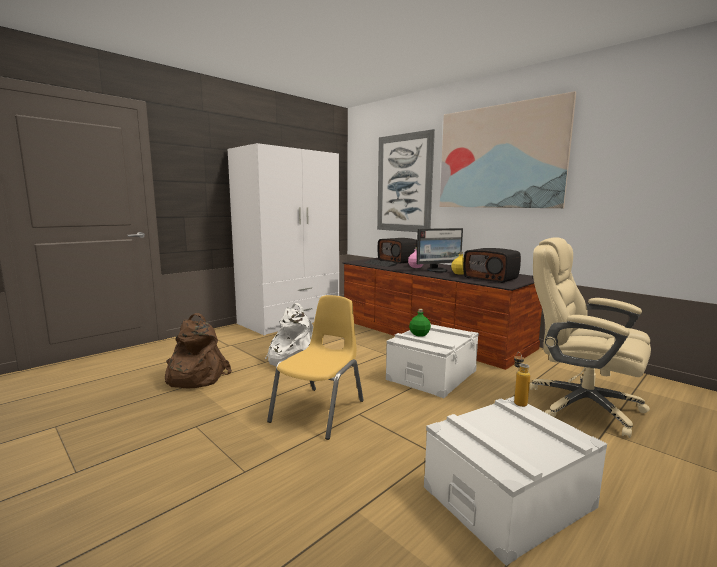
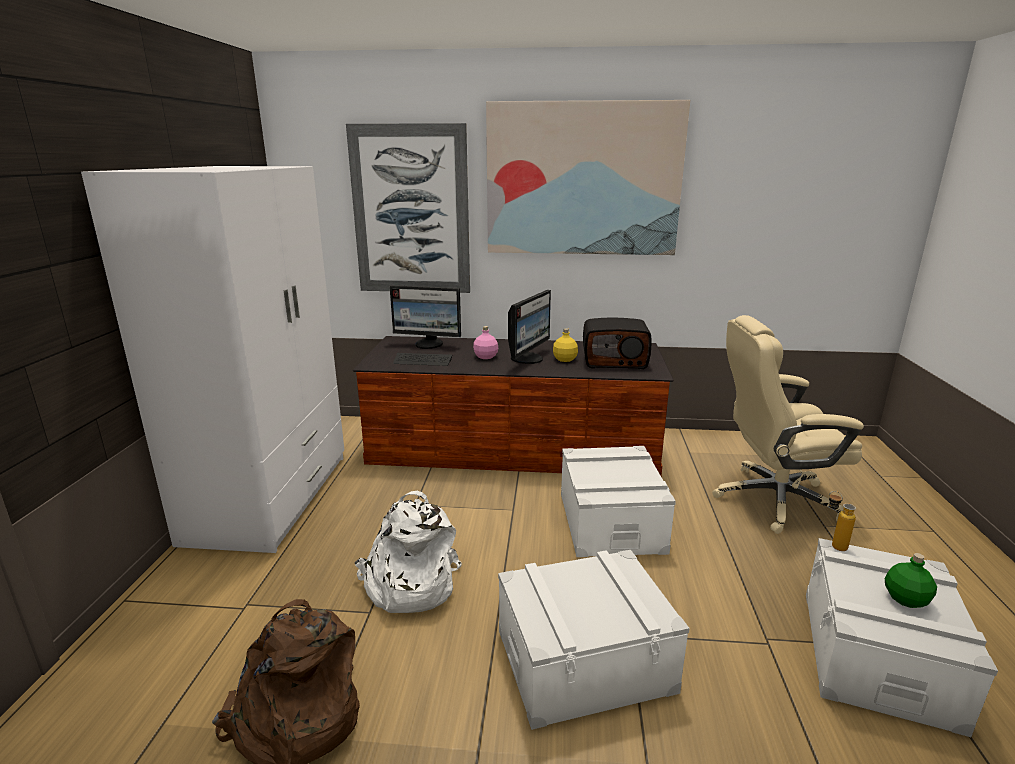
camera: 40 degrees left, 10 degrees up
yellow chair [267,295,364,440] -> white storage box [498,550,690,730]
radio [378,238,417,264] -> monitor [390,285,461,349]
green bottle [409,309,431,336] -> green bottle moved to [885,553,937,608]

